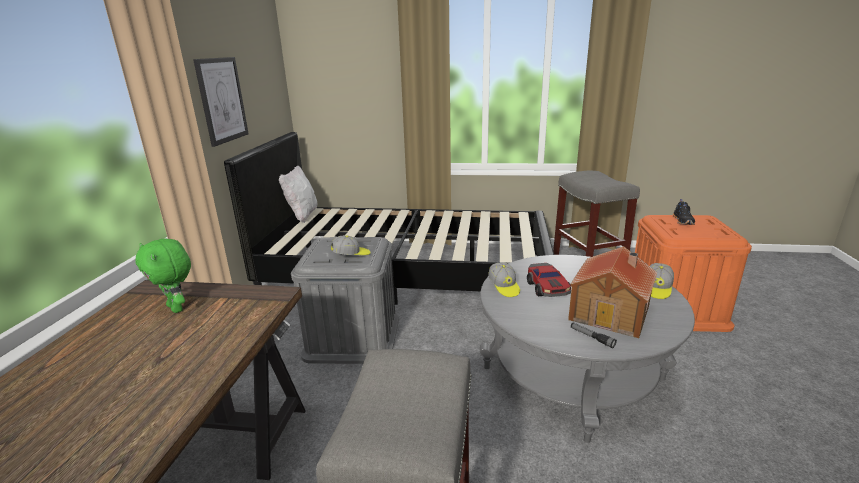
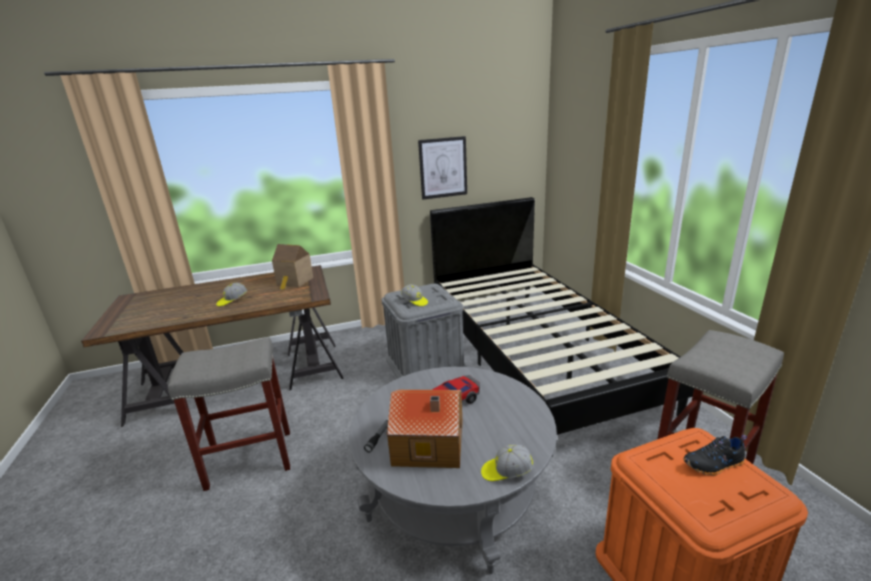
camera: 65 degrees right, 0 degrees up
green plush toy [135,238,191,313] -> toy house [272,244,314,290]
white pillow [279,166,317,223] -> none
cap [488,262,520,297] -> cap moved to [216,283,247,307]

